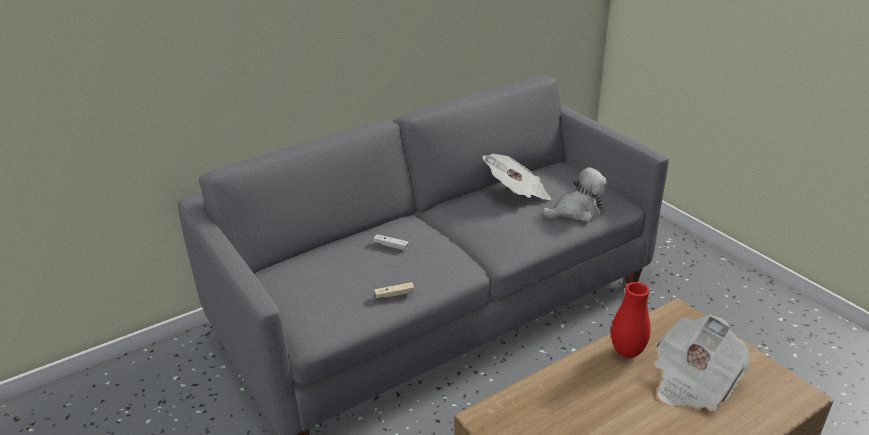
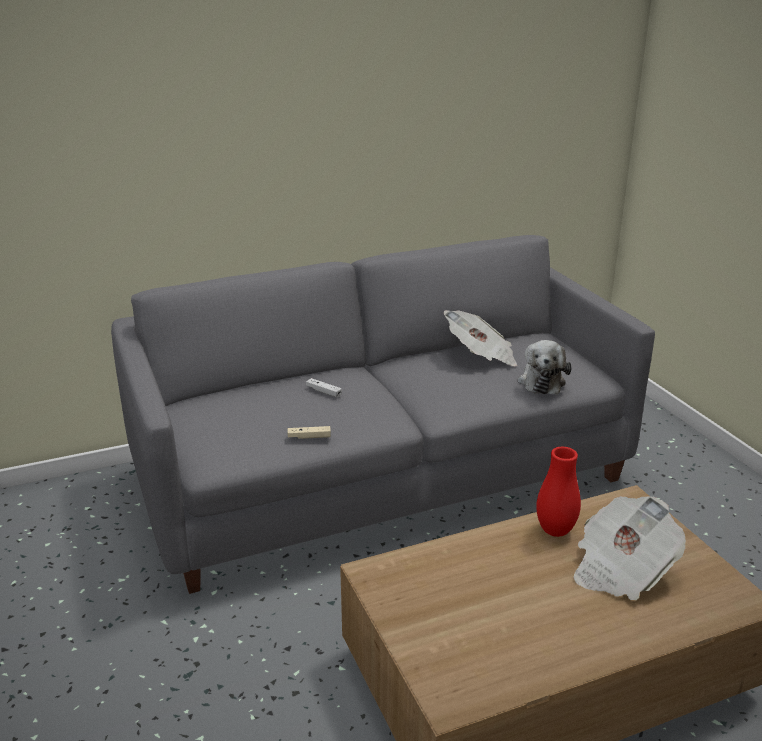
camera: 10 degrees right, 5 degrees down
plush toy [542,167,608,222] -> plush toy turned 105 degrees clockwise [518,340,572,395]

